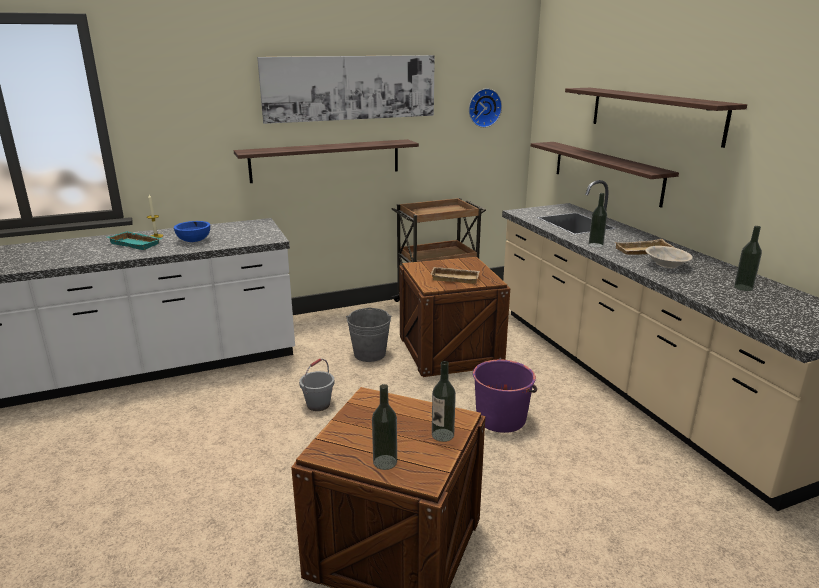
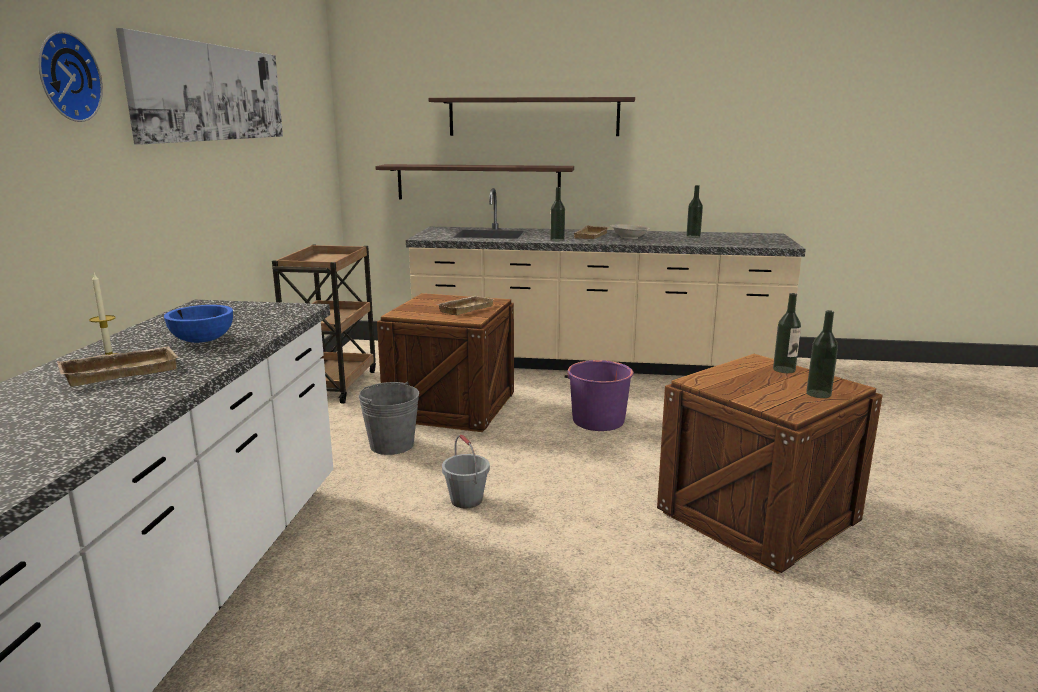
camera: 60 degrees left, 5 degrees down
turquoise tray [107,231,163,250] -> beige tray [57,346,179,387]
shelf [234,139,419,183] -> none
wall clock [469,88,502,128] -> wall clock moved to [39,31,103,122]

